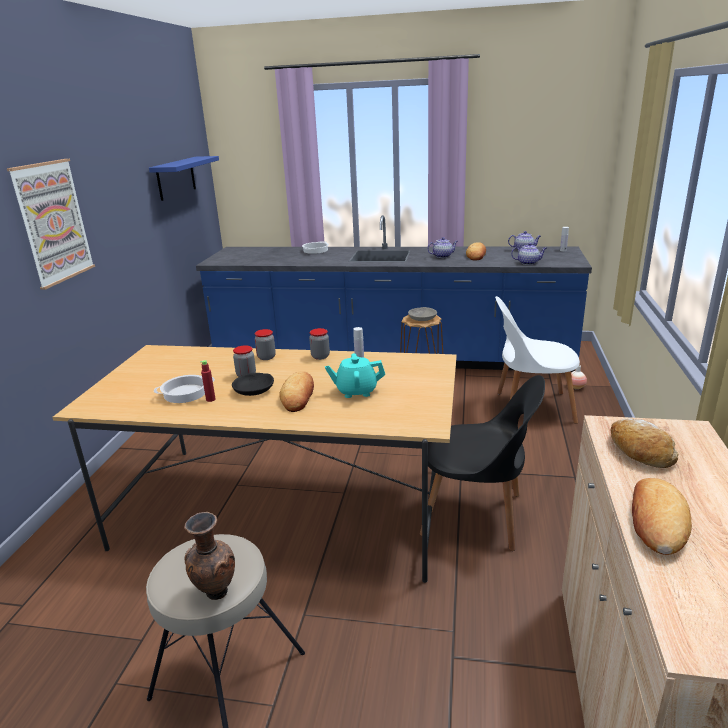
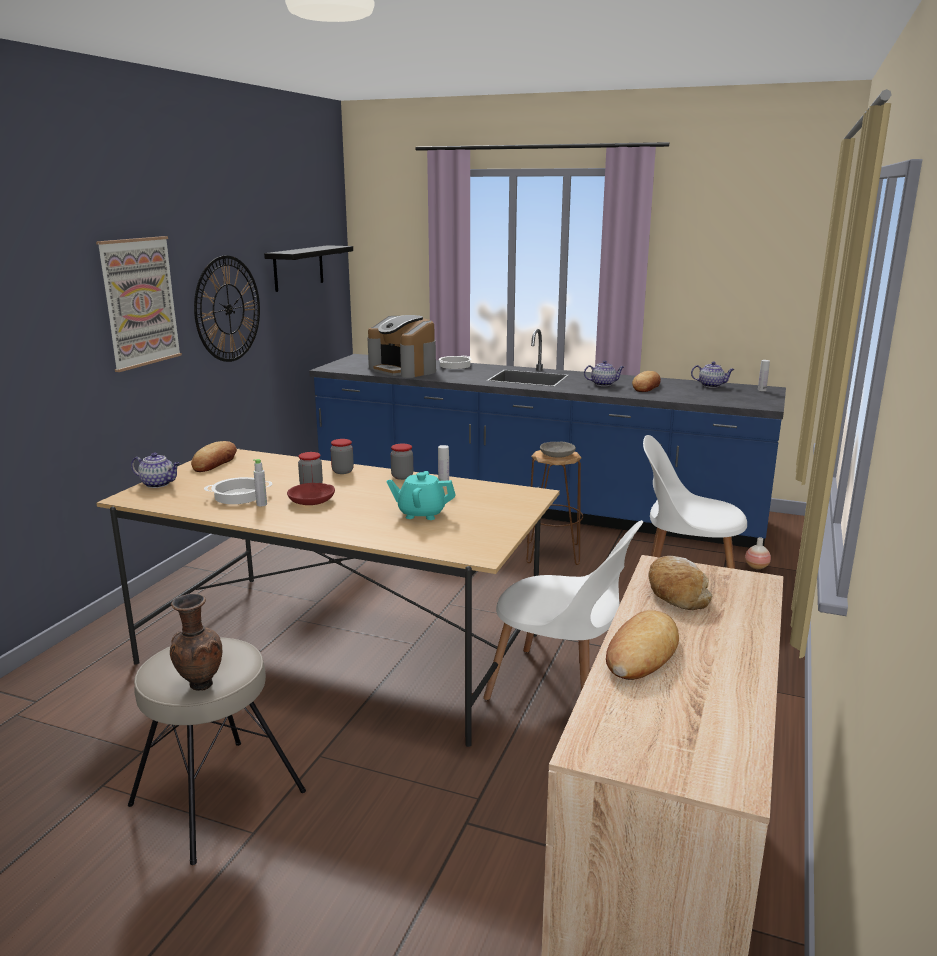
camera: 10 degrees right, 5 degrees down
blue shelf [149,156,219,201] -> black shelf [264,245,353,292]
red bottle [200,360,216,402] -> grey bottle [253,459,267,506]
black bowl [232,373,274,396] -> red bowl [287,483,335,505]
bread [279,371,314,412] -> bread moved to [191,441,237,472]
black chair [420,375,545,551] -> white chair [483,520,643,700]
teapot [511,243,547,265] -> teapot moved to [131,452,180,488]
none -> wall clock [194,256,260,362]
none -> coffee machine [367,315,436,378]

